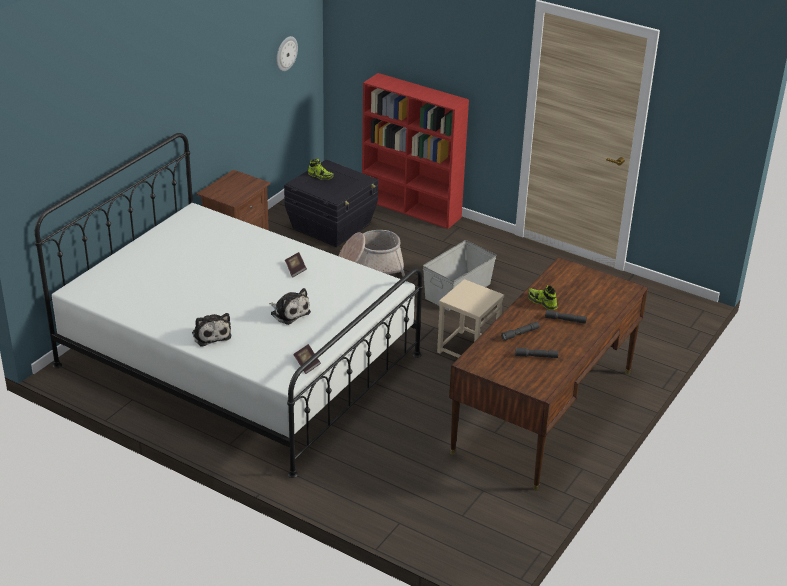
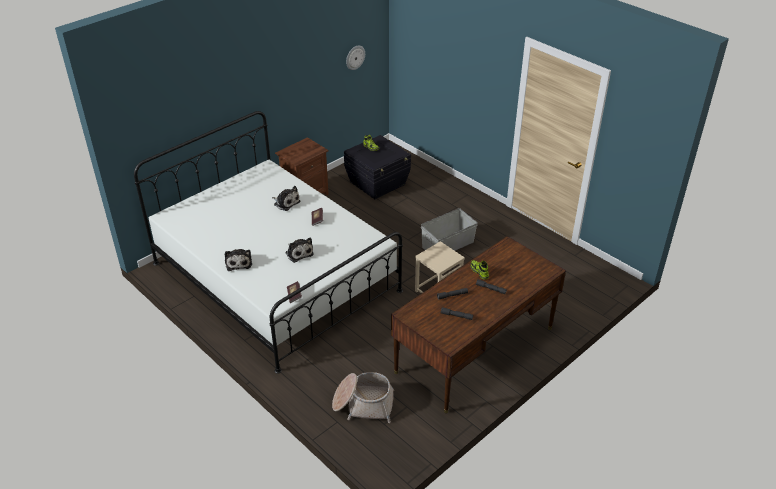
camera: 15 degrees right, 5 degrees up
basket [339,230,405,277] -> basket moved to [332,372,394,423]
red bookcase [362,73,469,229] -> none
none -> plush toy [272,186,301,211]

